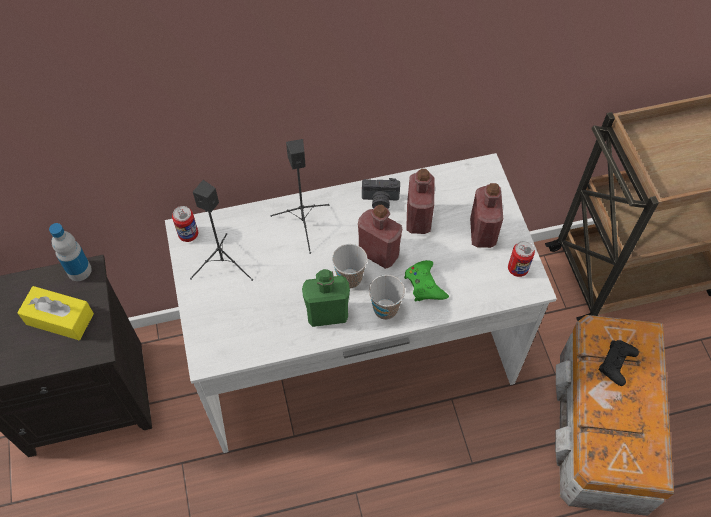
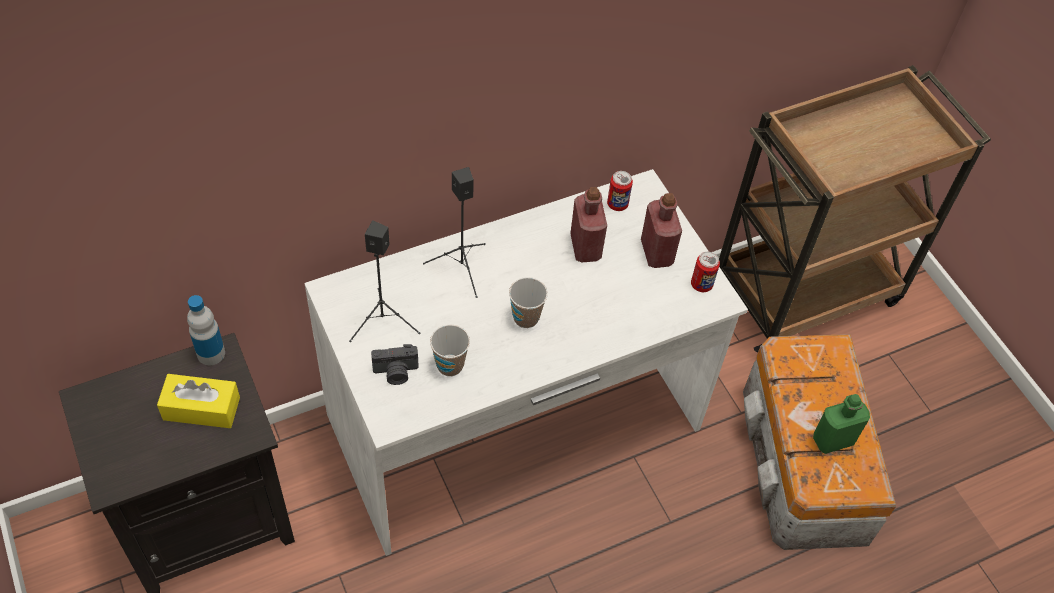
camera: 15 degrees left, 5 degrees down
can [172,206,198,242] -> can moved to [607,171,633,211]
green bottle [302,269,350,327] -> green bottle moved to [813,394,870,454]
red bottle [358,205,402,269] -> none
camera [362,178,400,209] -> camera moved to [371,344,419,385]
cup [369,275,405,320] -> cup moved to [430,325,470,376]
green game controller [404,260,449,302] -> none
black game controller [599,340,639,386] -> none

